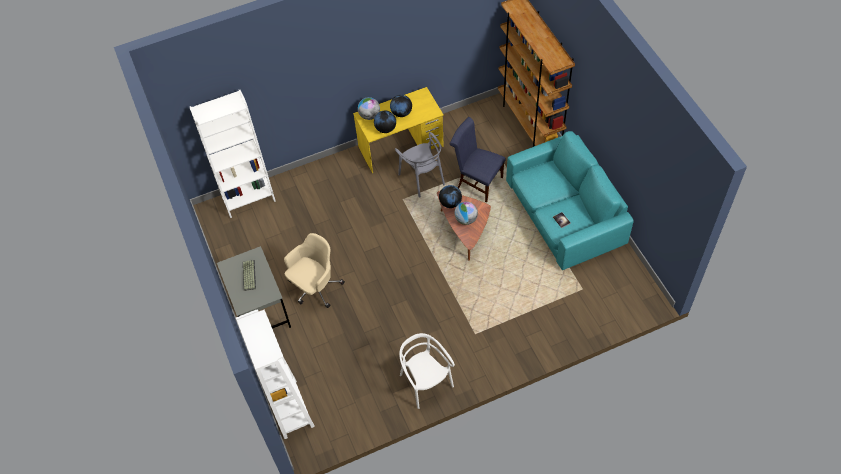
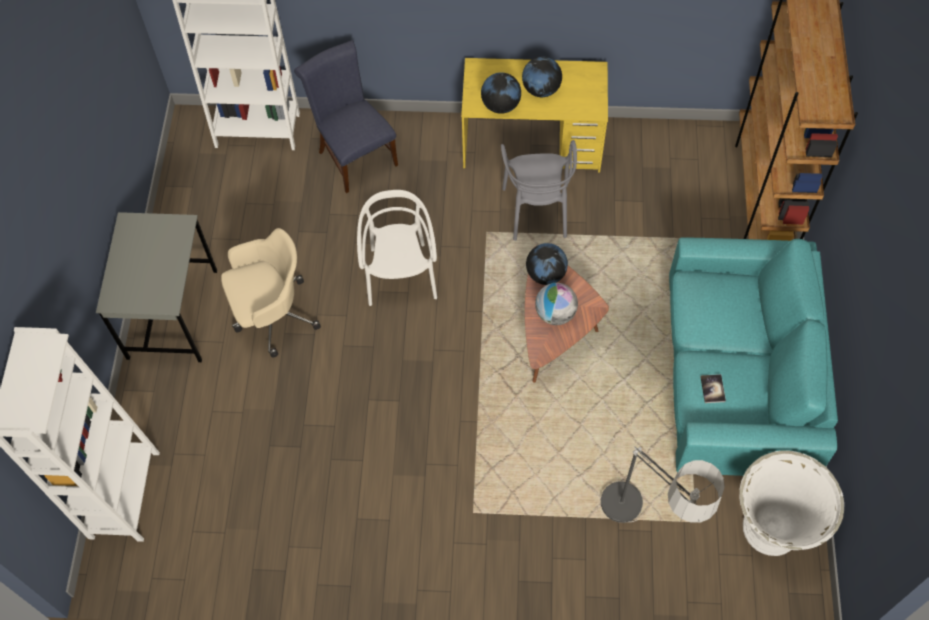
camera: 25 degrees right, 5 degrees up
keyboard [243,260,256,291] -> none
globe [358,97,380,120] -> none
white chair [399,333,455,409] -> white chair moved to [357,190,437,306]
blue chair [450,117,506,202] -> blue chair moved to [294,40,398,193]
none -> floor lamp [601,446,725,523]
none -> white planter [739,450,844,556]

